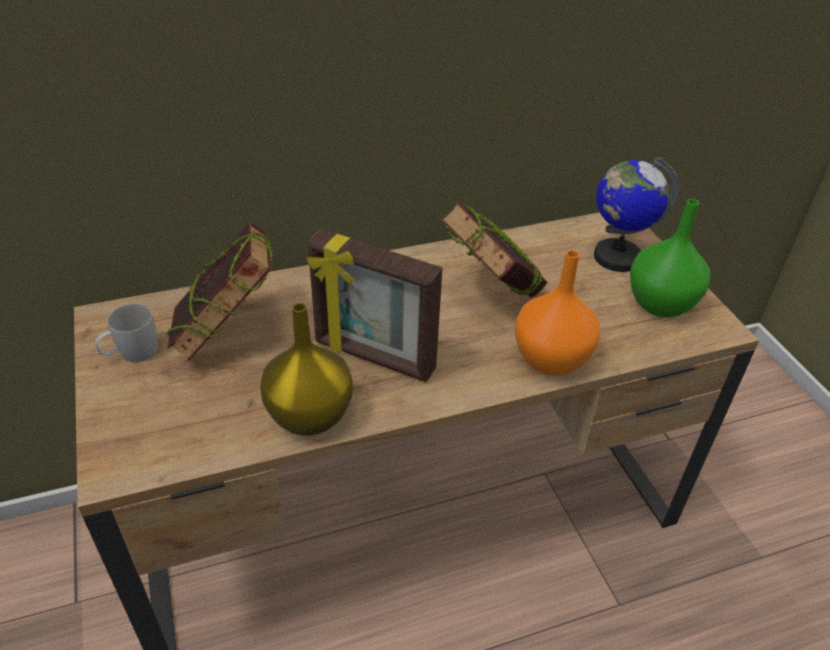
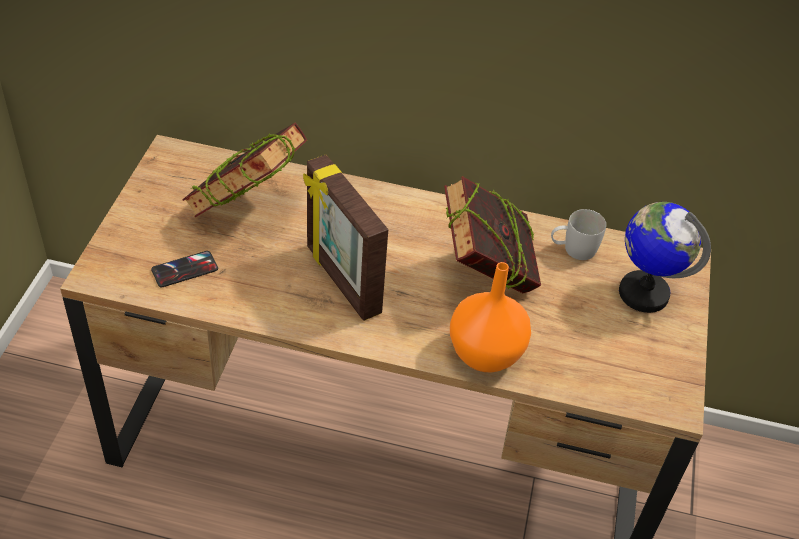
camera: 30 degrees right, 5 degrees up
white mug [95,304,158,362] -> white mug moved to [551,209,606,260]
yellow vase [260,303,353,436] -> none
green vase [630,199,710,318] -> none
none -> phone [151,251,218,287]

